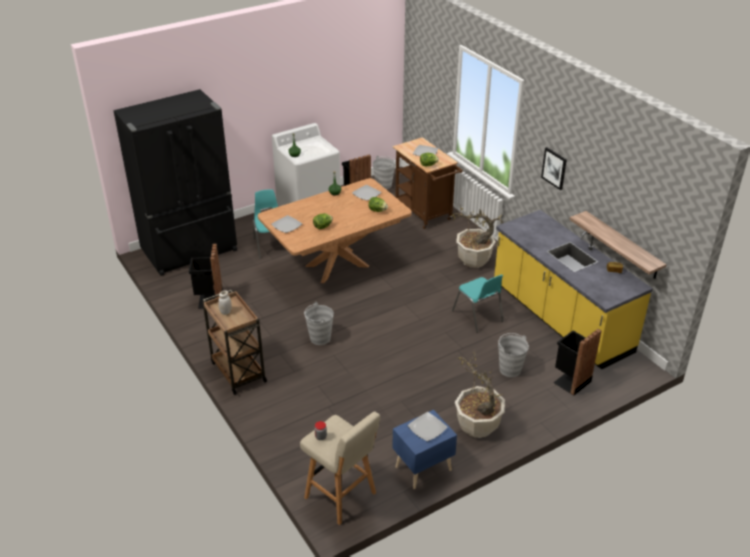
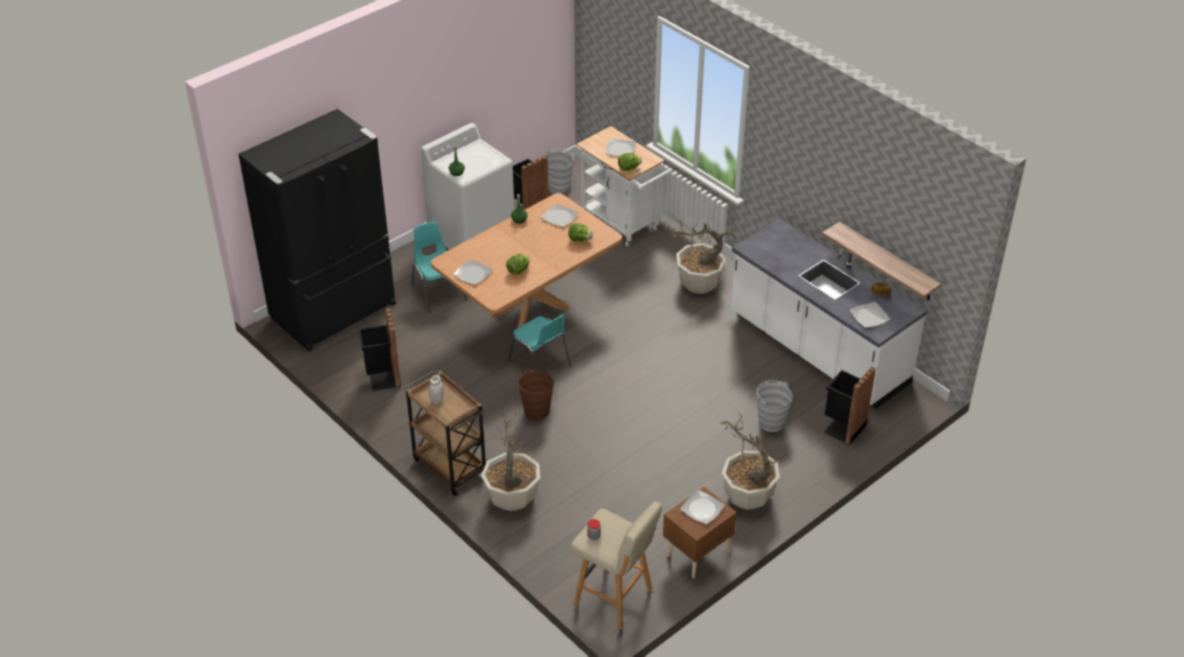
camera: 10 degrees left, 5 degrees up
grey bucket [304,302,334,345] -> brown bucket [518,368,554,420]
blue nightstand [392,410,457,489] -> brown nightstand [663,487,737,578]
brown cart [393,137,463,229] -> white cart [576,126,672,246]
turquoise chair [452,274,503,333] -> turquoise chair moved to [508,314,572,371]
yellow counter [494,210,653,370] -> white counter [731,219,927,409]
picture [541,147,567,190] -> none
none -> potted plant [481,411,540,511]
none -> plate [850,302,890,328]

